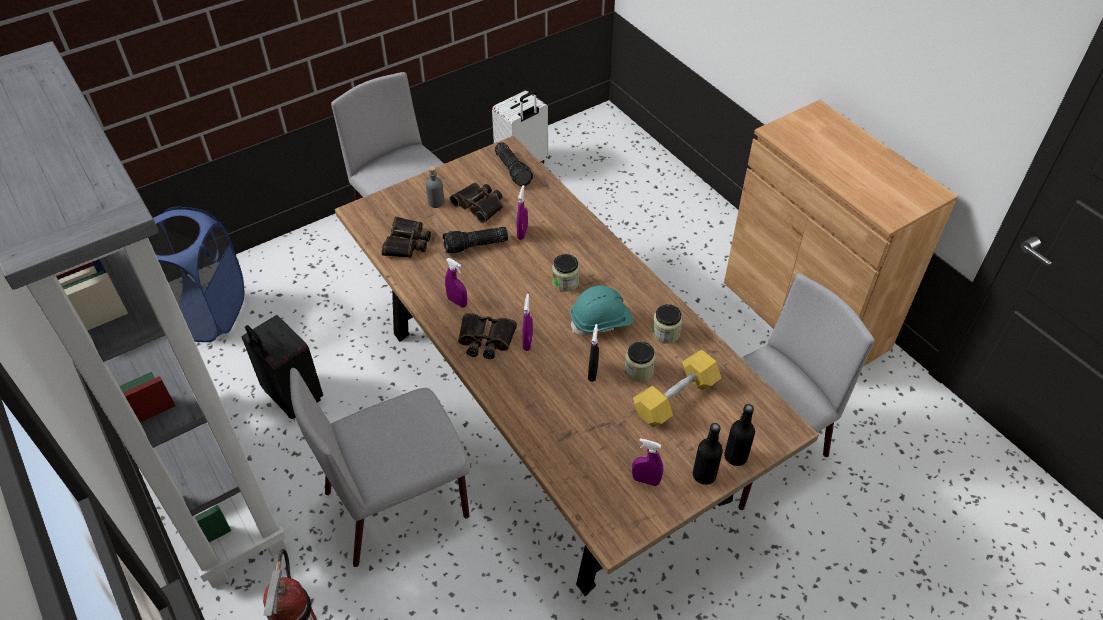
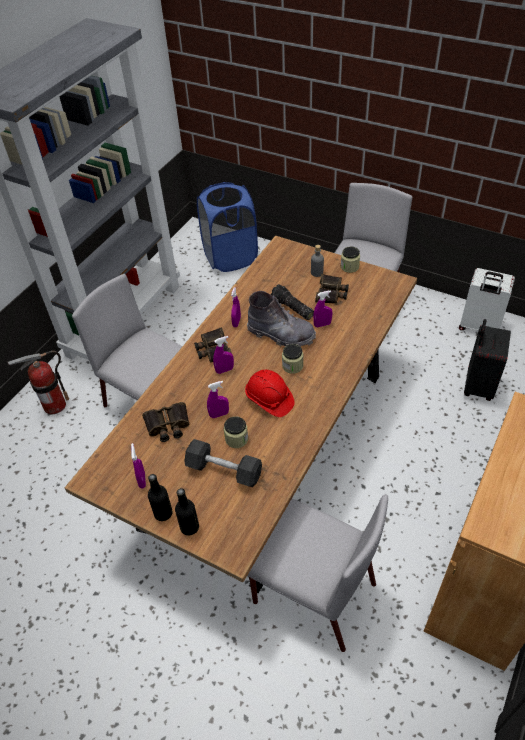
camera: 65 degrees right, 0 degrees up
black suitcase [241,315,323,419] -> black suitcase moved to [464,319,511,401]
binoculars [382,217,431,258] -> binoculars moved to [142,402,190,442]
flashlight [495,142,533,187] -> none
turquoise hard hat [570,285,633,336] -> red hard hat [245,370,295,417]
black spray bottle [588,324,599,382] -> purple spray bottle [207,381,229,418]
yellow dumbbell [633,350,721,427] -> black dumbbell [185,439,262,487]
jar [652,304,682,344] -> jar moved to [341,247,360,273]
none -> grey boot [247,291,316,347]

